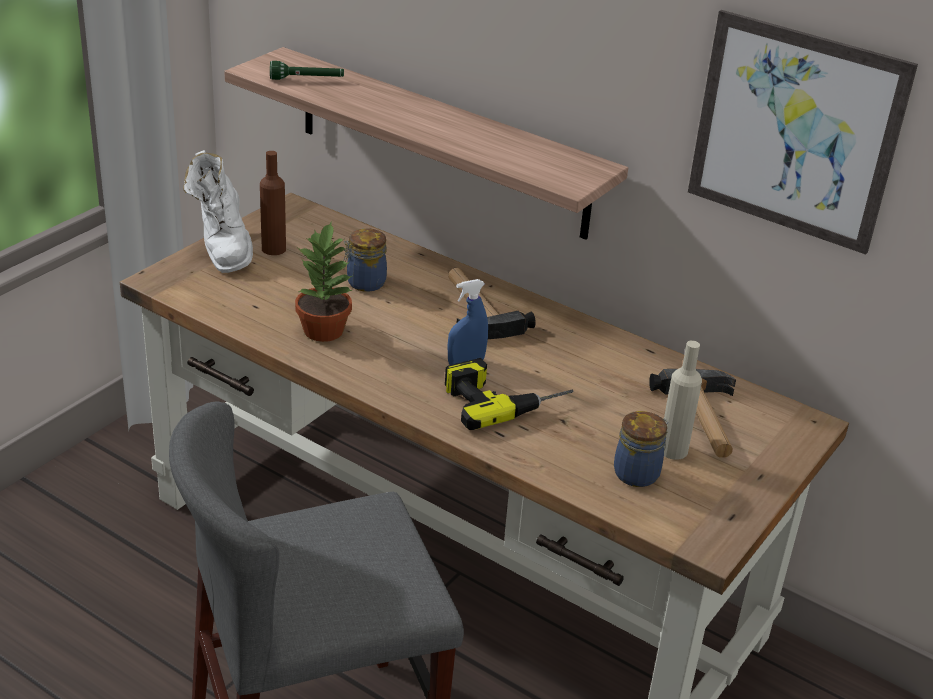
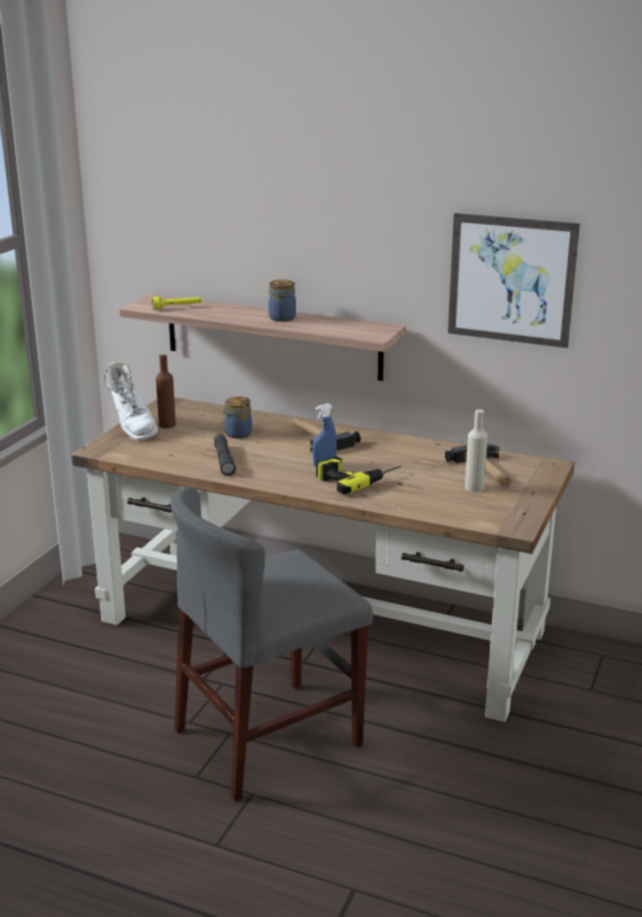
camera: 10 degrees left, 10 degrees down
green flashlight [270,61,344,80] -> yellow flashlight [152,297,202,310]
potted plant [295,221,352,342] -> grey flashlight [214,434,236,476]
jar [614,411,669,487] -> jar moved to [268,280,296,322]

